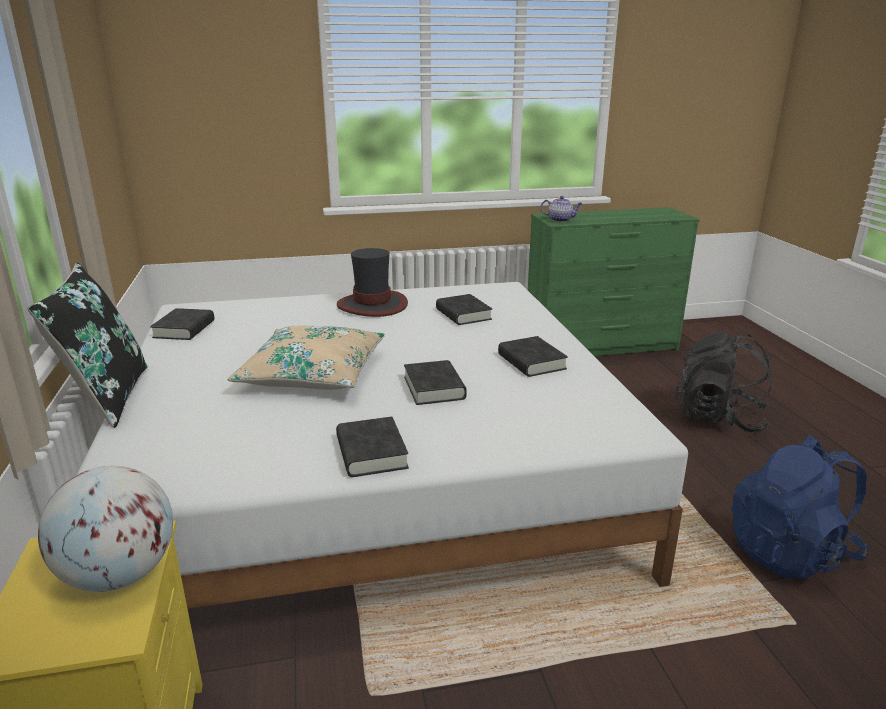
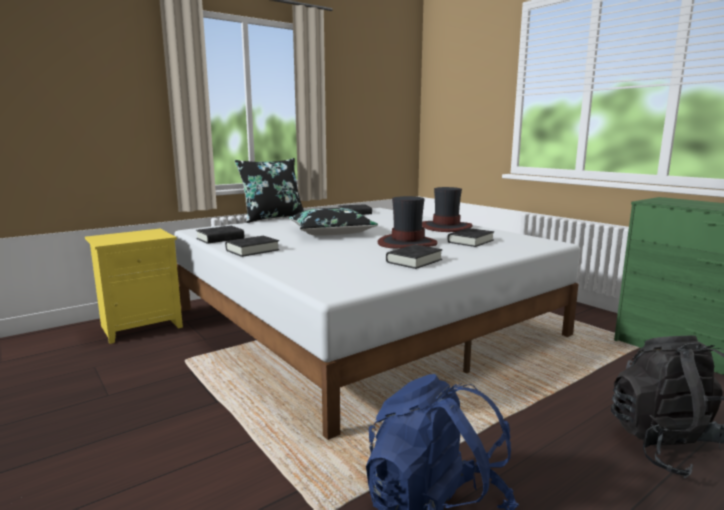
camera: 65 degrees right, 10 degrees down
globe [38,466,173,592] -> none
beige pillow [227,326,385,390] -> black pillow [289,208,378,236]
black book [404,360,467,405] -> black book moved to [196,226,244,244]
teapot [541,196,582,222] -> none
none -> hat [378,196,438,249]

